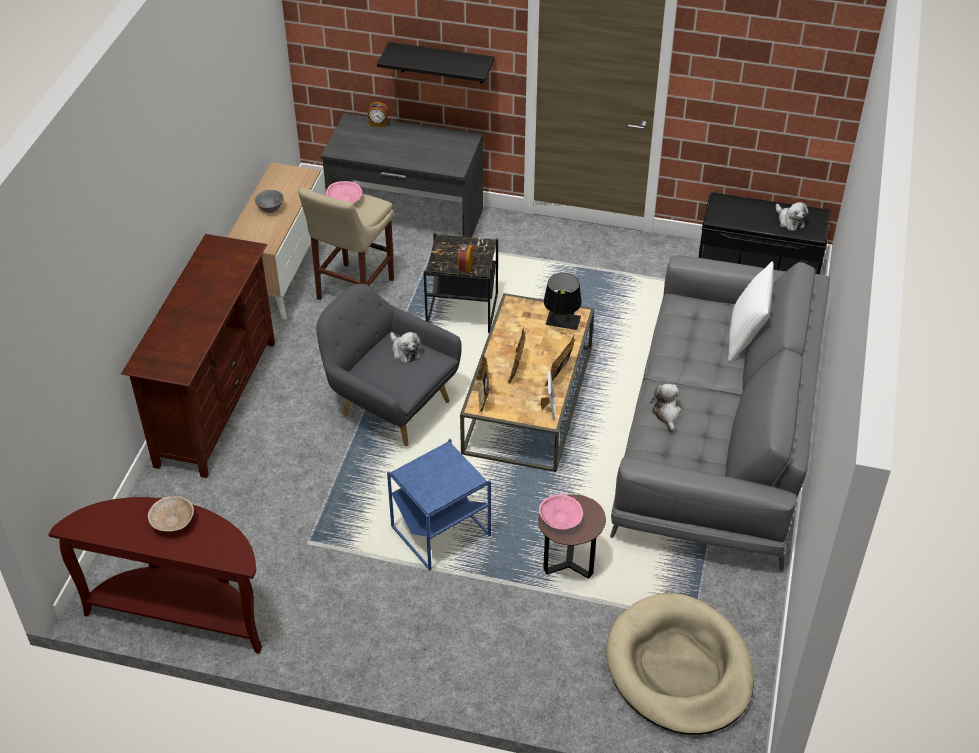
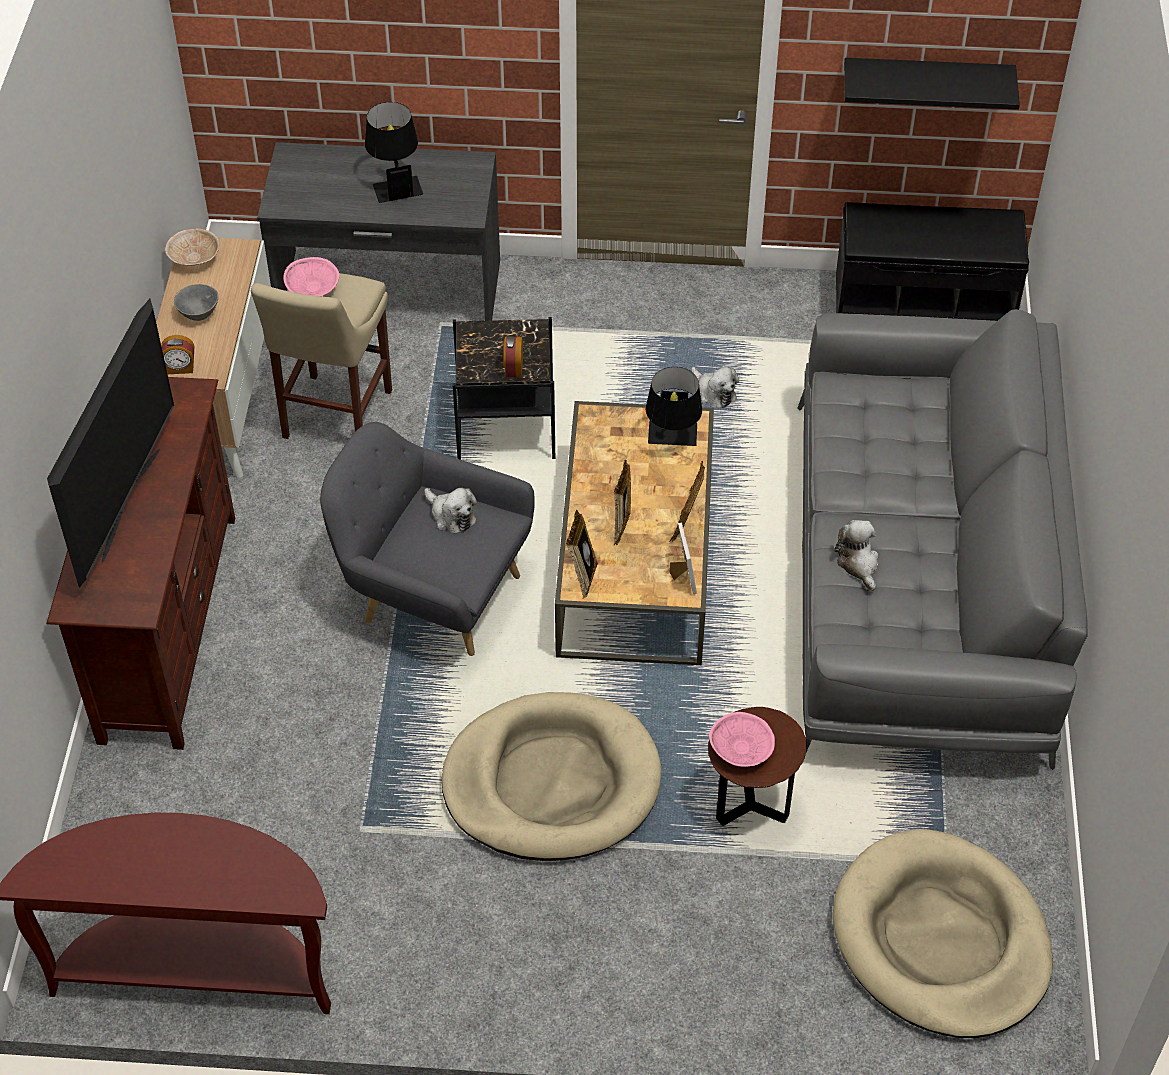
camera: 10 degrees left, 5 degrees up
beige bowl [148,496,194,531] -> beige bowl moved to [165,228,219,265]
alarm clock [367,102,388,127] -> alarm clock moved to [161,335,194,374]
black shelf [377,42,495,83] -> black shelf moved to [844,58,1020,110]
blue side table [387,439,491,571] -> beige dog bed [442,692,662,861]
white pillow [728,262,774,362] -> none
plush toy [776,202,808,231] -> plush toy moved to [691,367,739,408]
none -> television [47,299,174,587]
none -> black table lamp [365,102,423,203]

